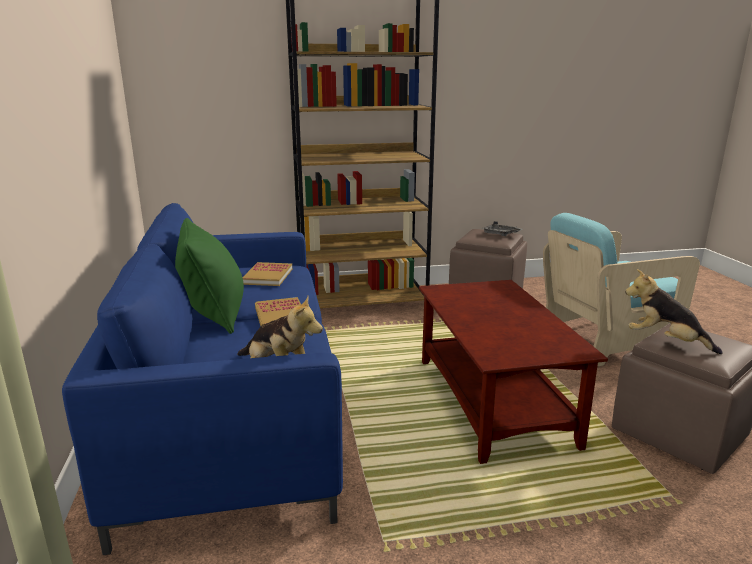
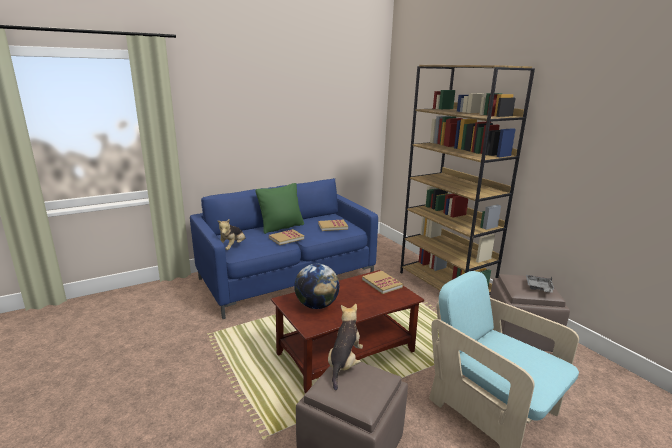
camera: 70 degrees right, 0 degrees up
none -> globe [294,264,339,309]
none -> book [362,271,403,294]

